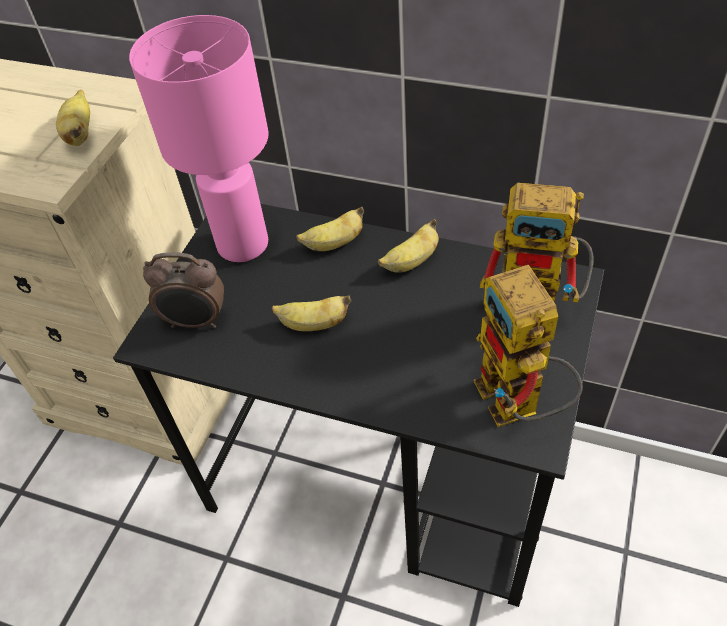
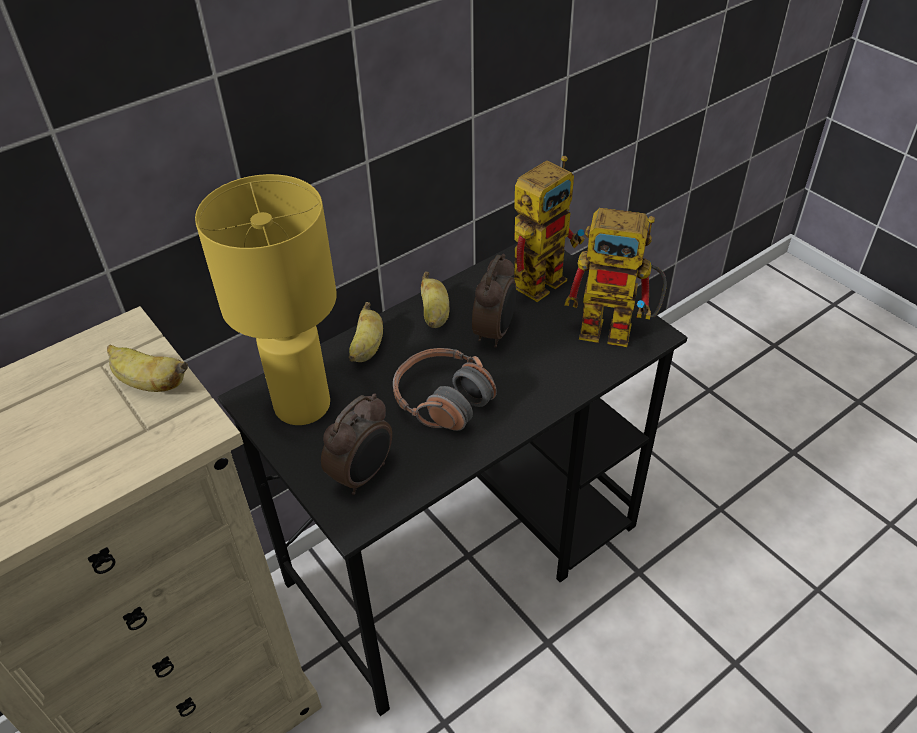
camera: 60 degrees left, 5 degrees down
pink table lamp [129,15,269,262] -> yellow table lamp [195,174,337,425]
banana [272,295,351,331] -> headphones [393,348,497,431]
none -> alarm clock [472,254,516,348]

